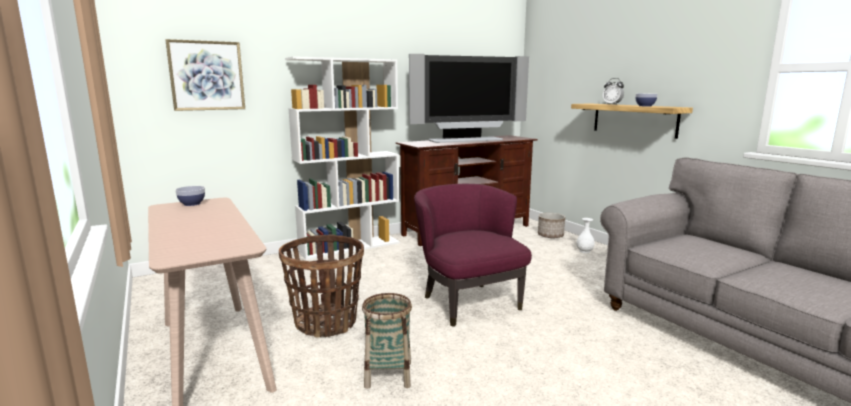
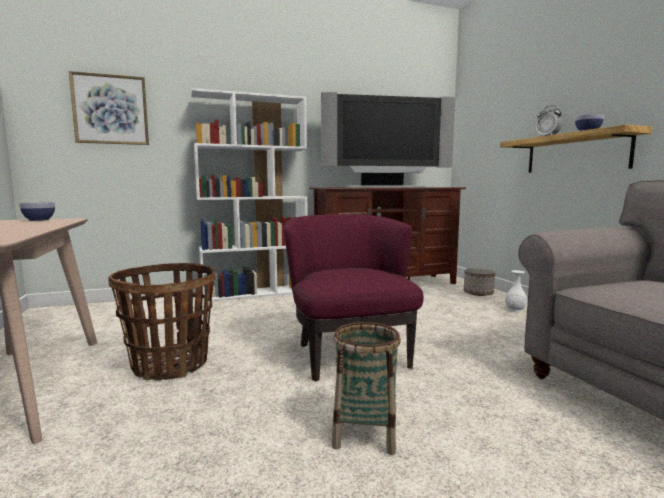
camera: 10 degrees right, 5 degrees down
basket [362,293,412,389] -> basket moved to [332,322,401,455]

